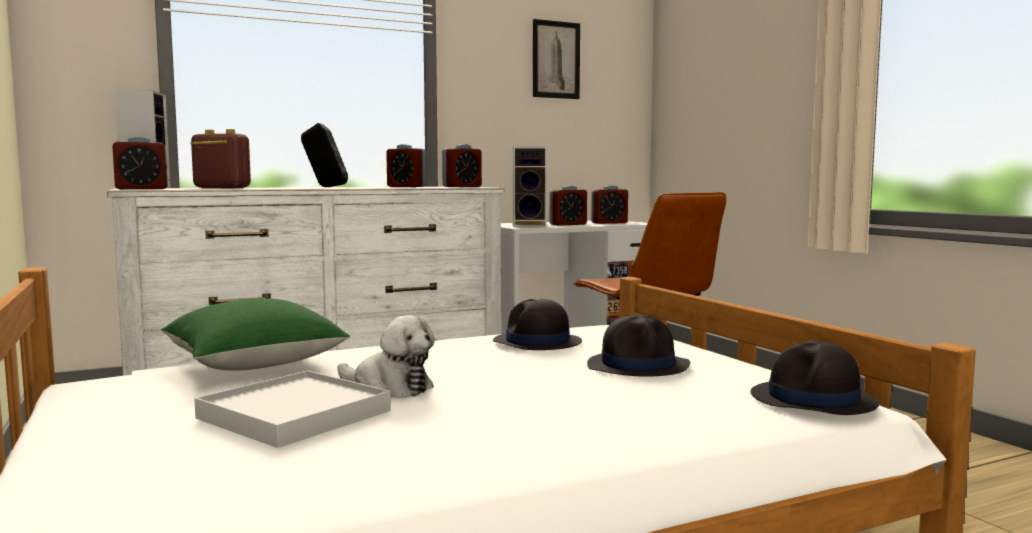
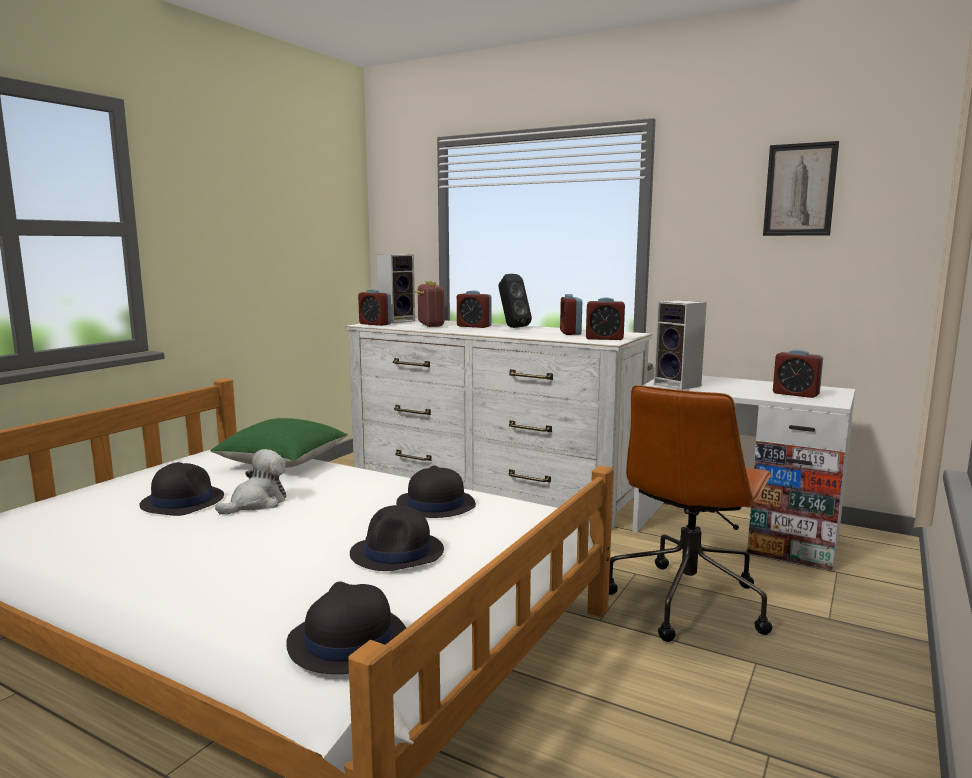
camera: 55 degrees right, 5 degrees up
white tray [194,371,391,448] -> black hat [139,462,224,516]
plush toy [337,315,435,398] -> plush toy turned 135 degrees counterclockwise [215,449,286,515]
alarm clock [550,186,587,226] -> alarm clock moved to [457,290,491,328]

